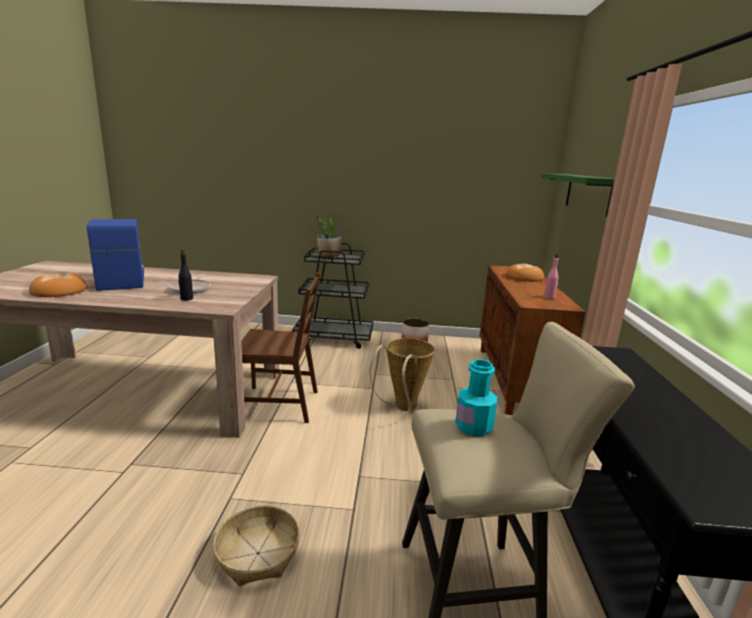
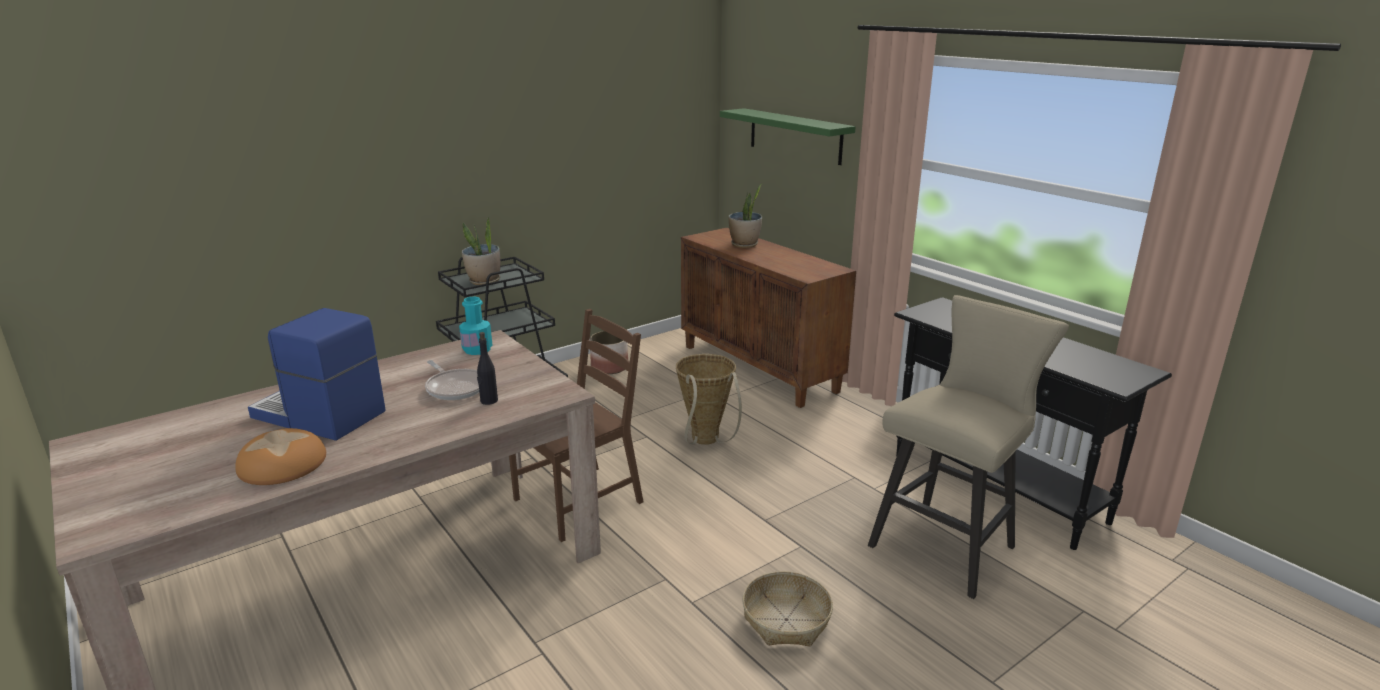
camera: 40 degrees left, 5 degrees up
turquoise bottle [455,359,497,436] -> turquoise bottle moved to [459,297,493,355]
bread [506,263,544,282] -> potted plant [728,184,762,248]
pink bottle [544,254,559,299] -> none

